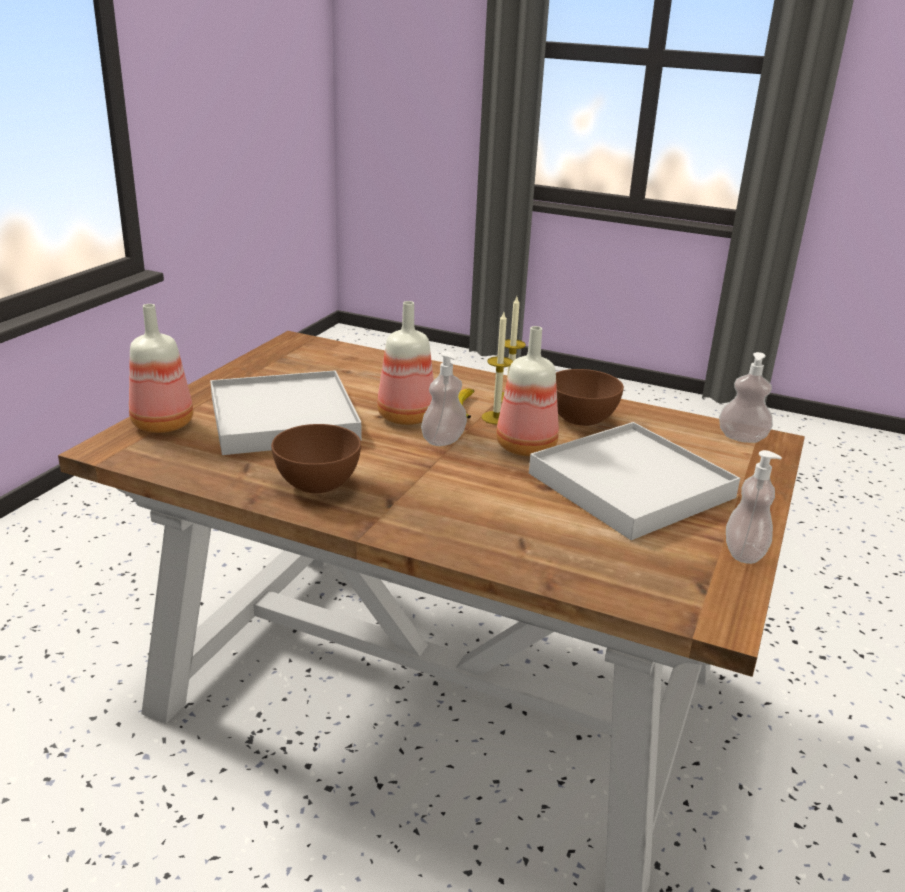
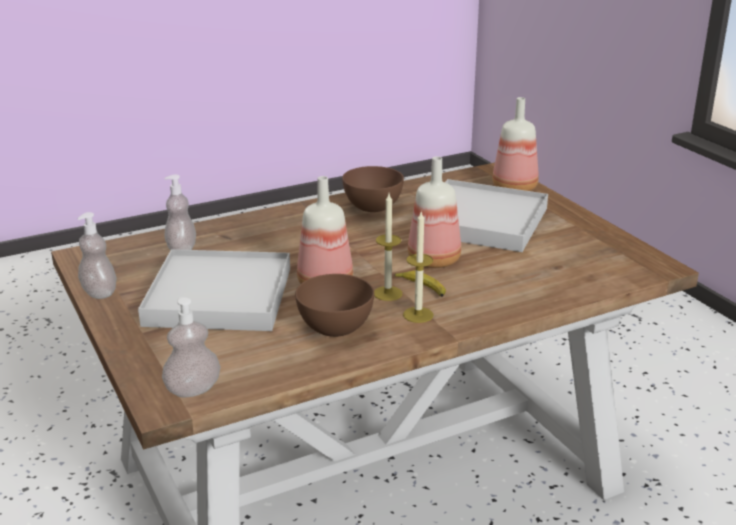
camera: 130 degrees right, 0 degrees up
soap dispenser [421,352,467,446] -> soap dispenser moved to [164,175,196,250]

